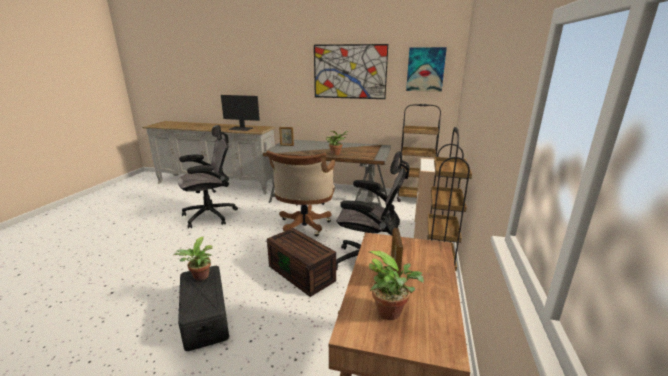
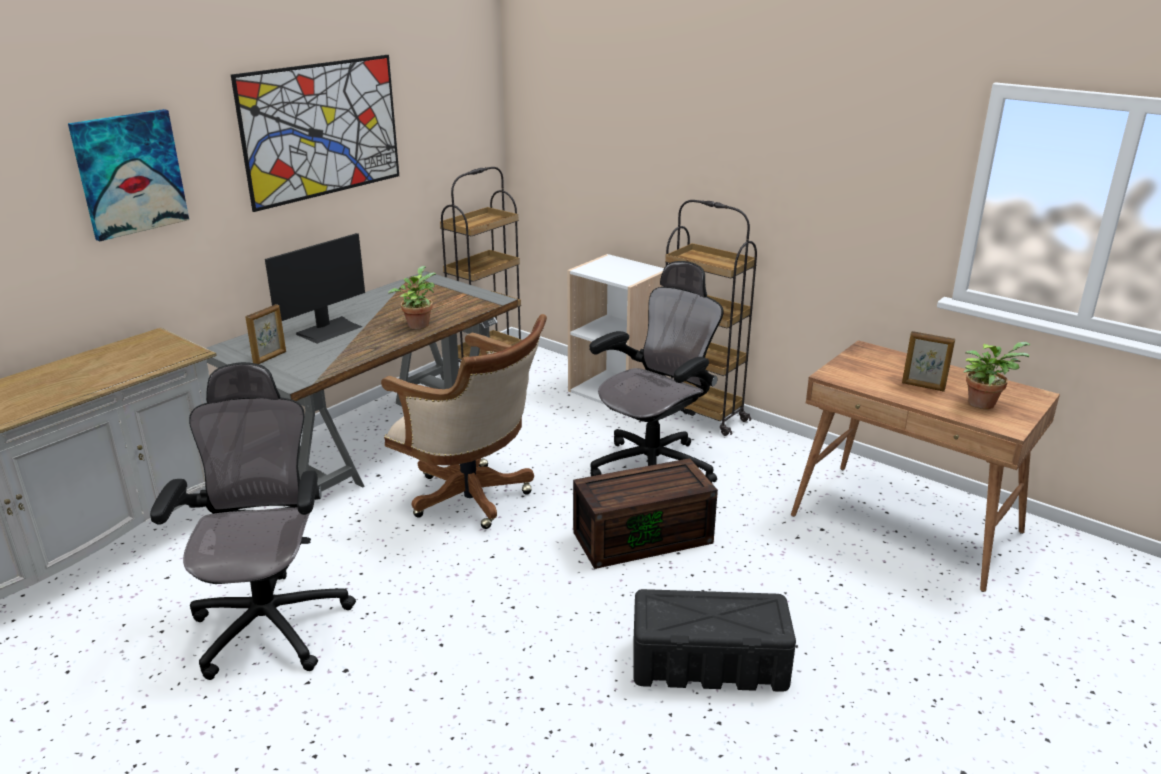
camera: 65 degrees left, 5 degrees up
potted plant [173,237,213,281] -> none
monitor [221,95,260,131] -> monitor moved to [265,233,365,344]
picture [406,47,447,92] -> picture moved to [68,109,189,241]

